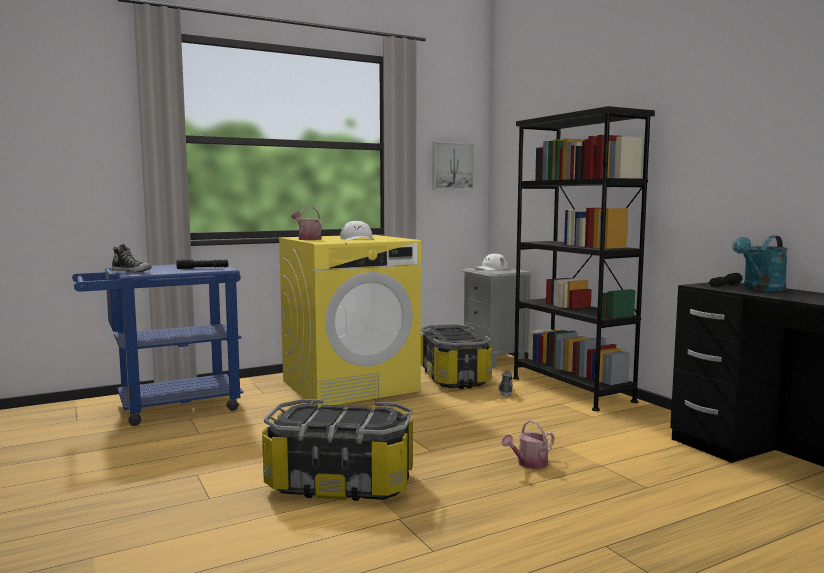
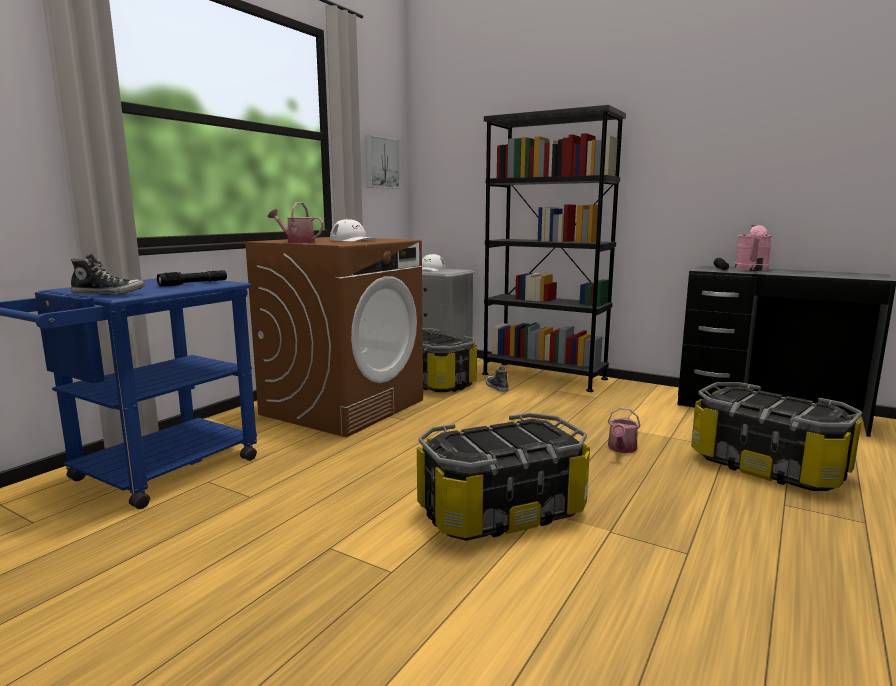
camera: 30 degrees left, 5 degrees up
yellow washing machine [278,235,421,406] -> brown washing machine [242,237,423,437]
turquoise watering can [732,236,788,291] -> pink watering can [734,225,772,271]
none -> storage box [691,382,862,491]

